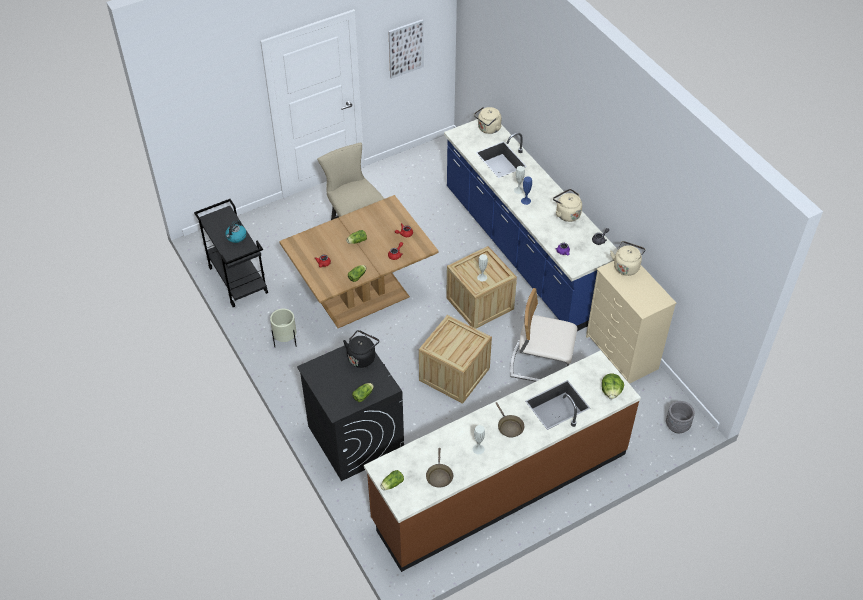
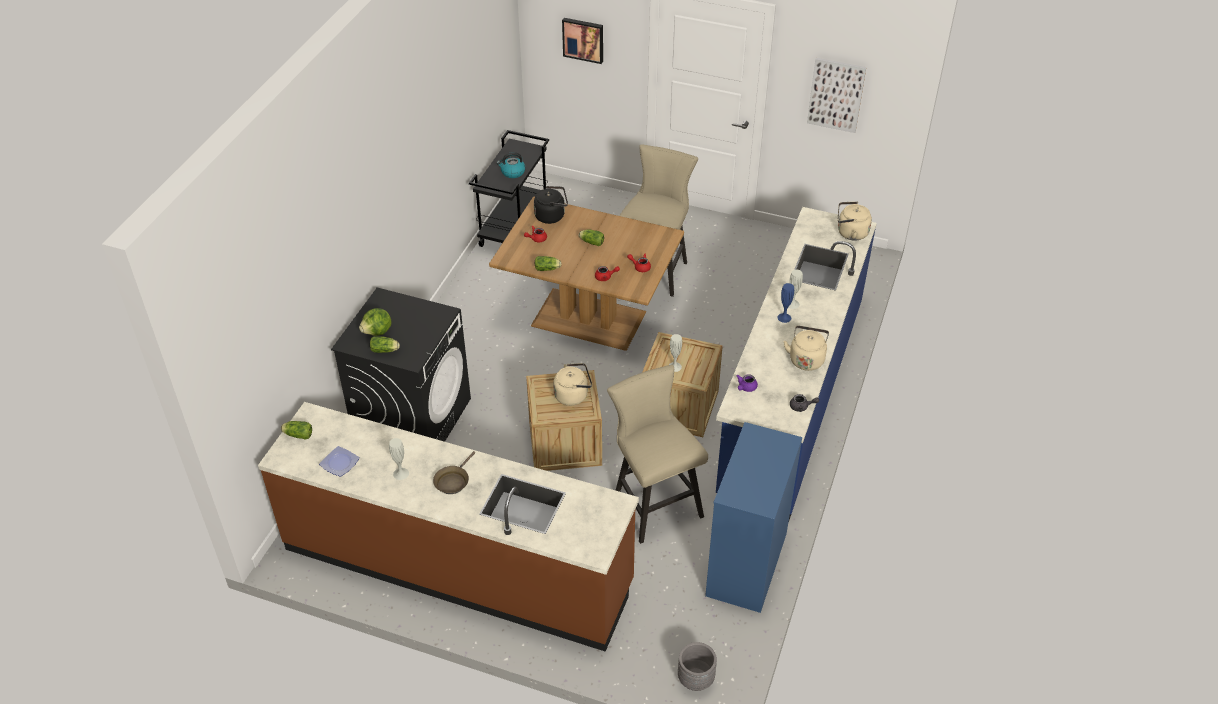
camera: 50 degrees right, 5 degrees down
beige planter [270,309,297,347] -> none
black kettle [343,330,379,368] -> black kettle moved to [534,186,568,224]
brown frying pan [426,448,453,488] -> plate [319,446,360,476]
beige chair [510,288,577,382] -> beige stool [607,365,708,544]
beige dresser [586,261,676,384] -> blue dresser [705,422,802,613]
lettuce [602,373,624,399] -> lettuce moved to [359,308,392,336]
beige kettle [610,241,646,276] -> beige kettle moved to [553,363,592,406]
none -> picture [562,18,603,64]

